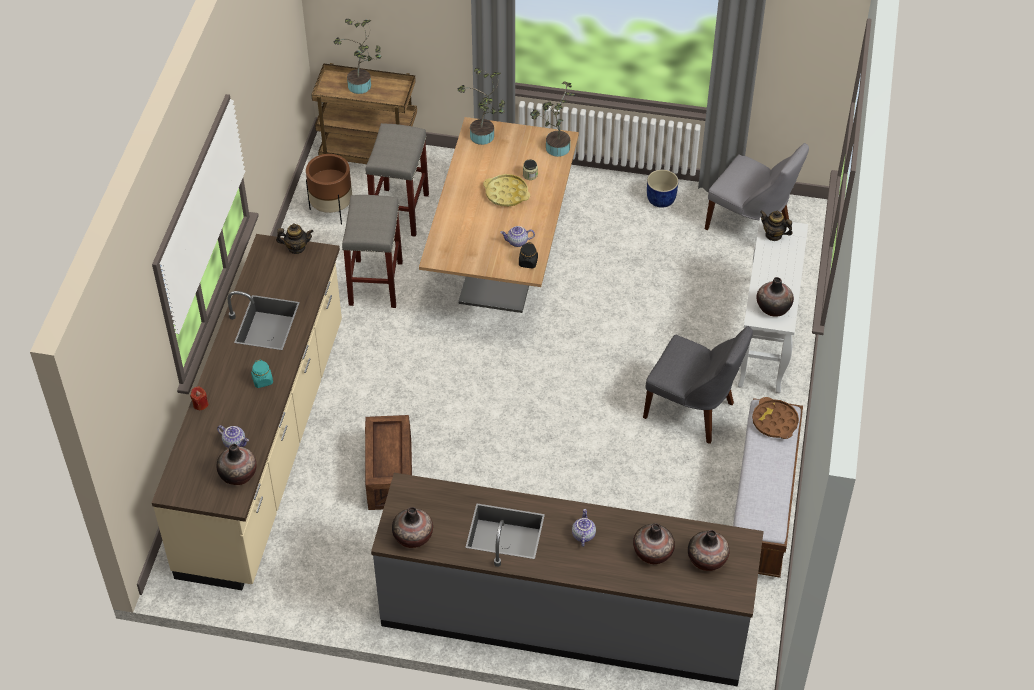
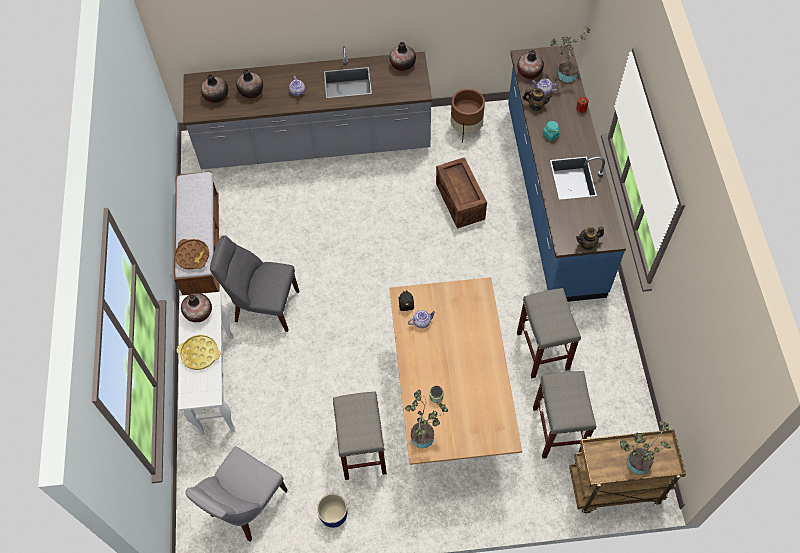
camera: 165 degrees right, 10 degrees up
beige counter [152,234,342,590] -> blue counter [508,45,626,302]
brown planter [306,154,352,225] -> brown planter moved to [451,89,485,143]
potted plant [458,68,505,145] -> potted plant moved to [550,26,591,83]
yellow tray [483,174,530,207] -> yellow tray moved to [177,334,221,370]
grey chair [705,143,809,230] -> grey chair turned 75 degrees counterclockwise [185,446,288,542]
teapot [760,211,793,241] -> teapot moved to [522,88,552,111]
none -> grey stool [333,392,387,480]

